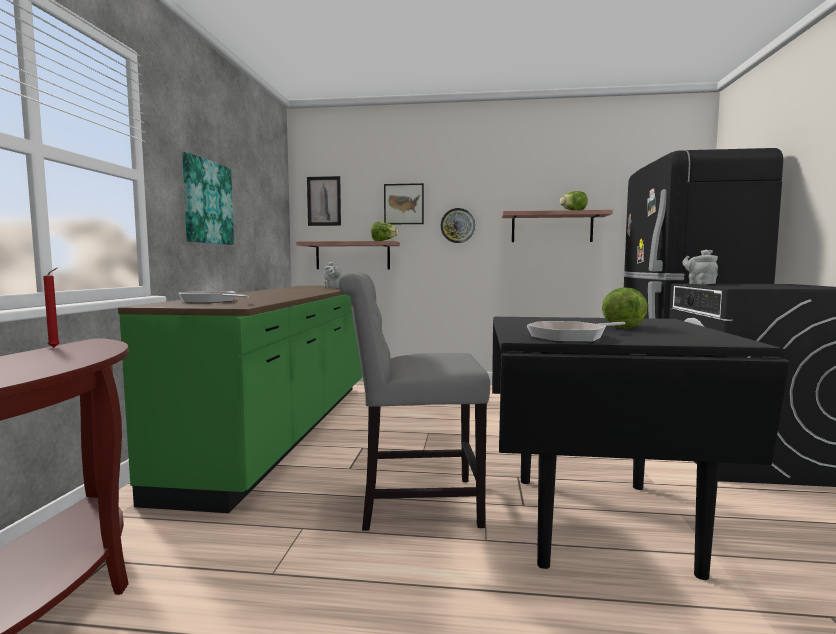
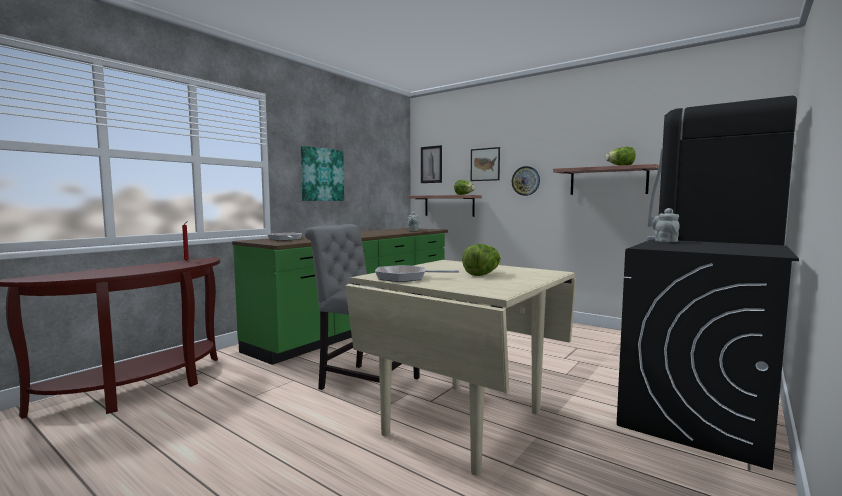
camera: 30 degrees right, 0 degrees up
black dining table [492,317,790,580] -> beige dining table [345,260,576,476]

